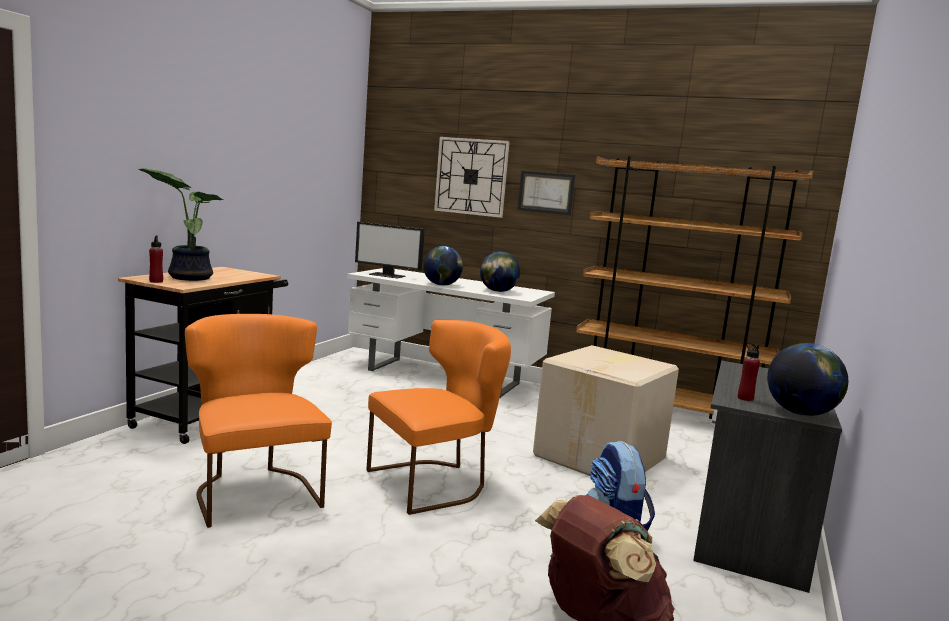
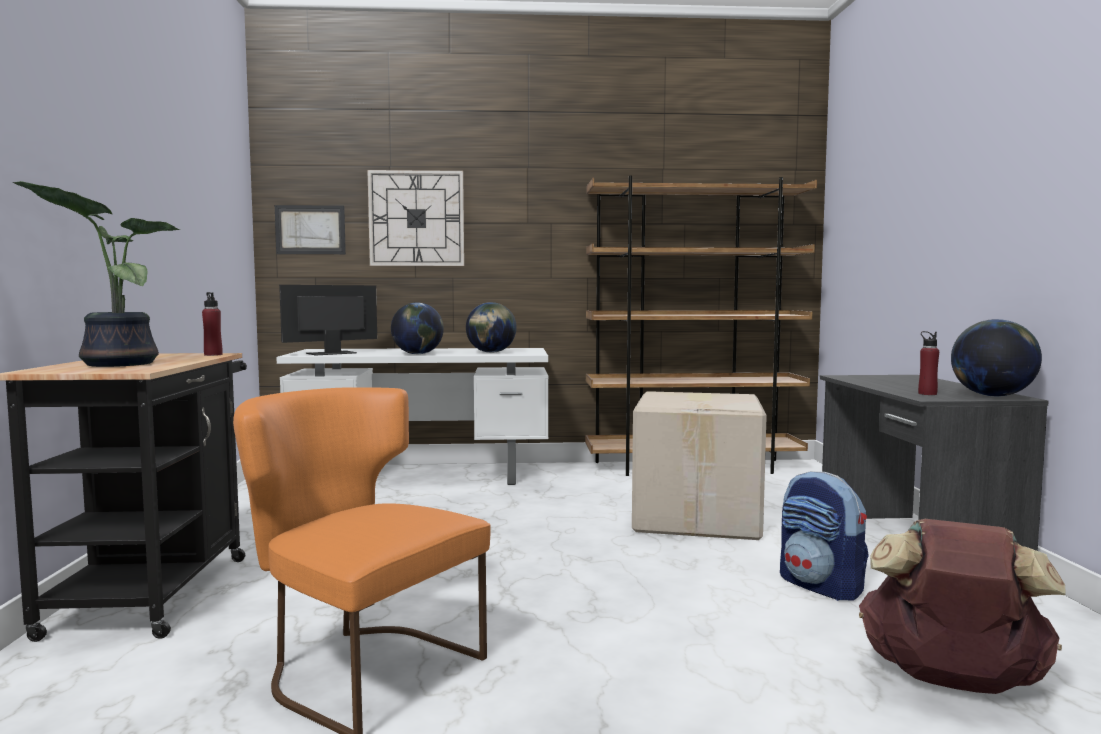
camera: 25 degrees left, 5 degrees down
red bottle [149,235,163,283] -> red bottle moved to [202,292,223,356]
monitor [355,222,425,279] -> monitor turned 150 degrees clockwise [279,285,377,355]
orange chair [366,320,511,515] -> none
picture [518,171,575,215] -> picture moved to [275,205,346,254]

